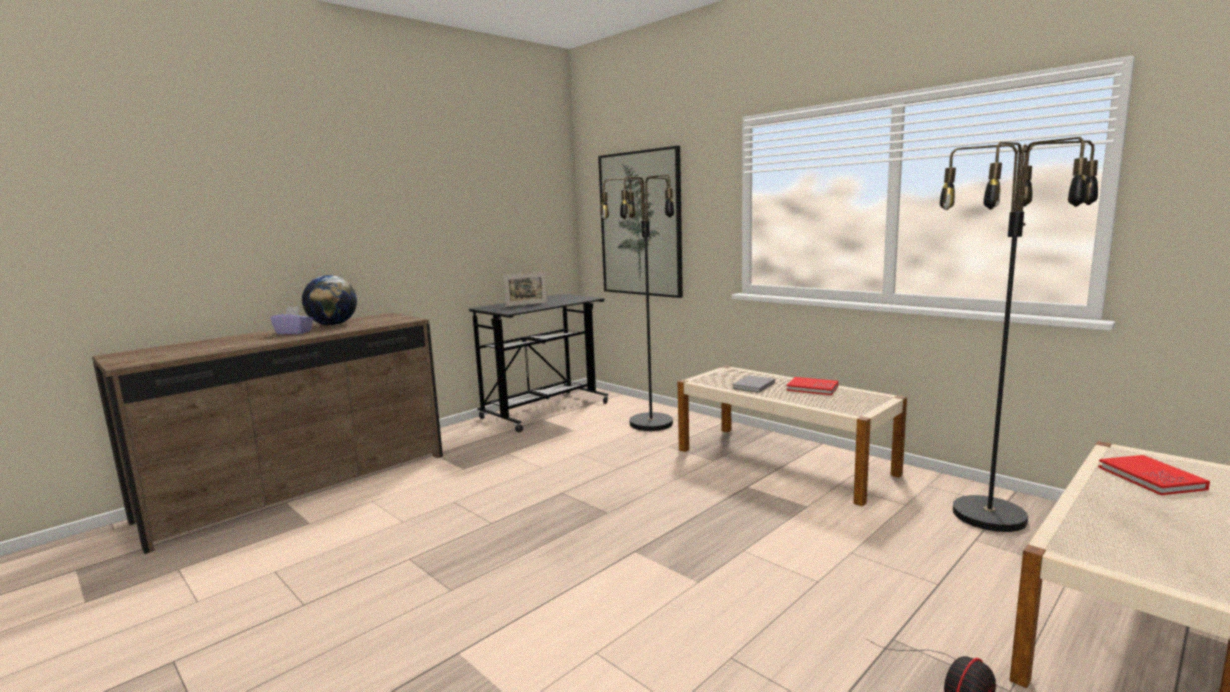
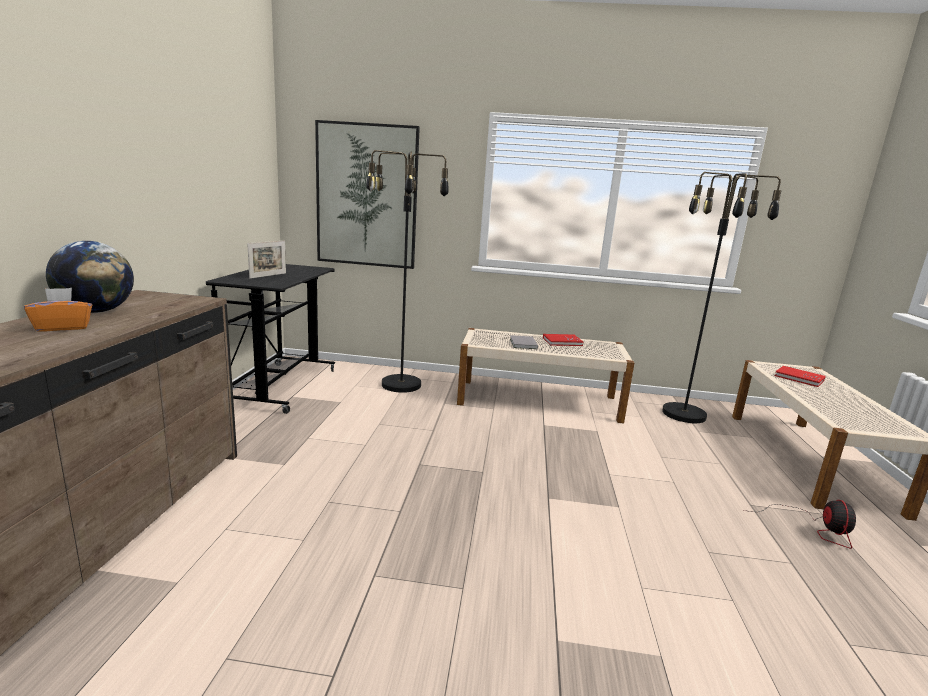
camera: 40 degrees left, 5 degrees up
purple tissue box [270,306,313,335] -> orange tissue box [24,288,92,331]

